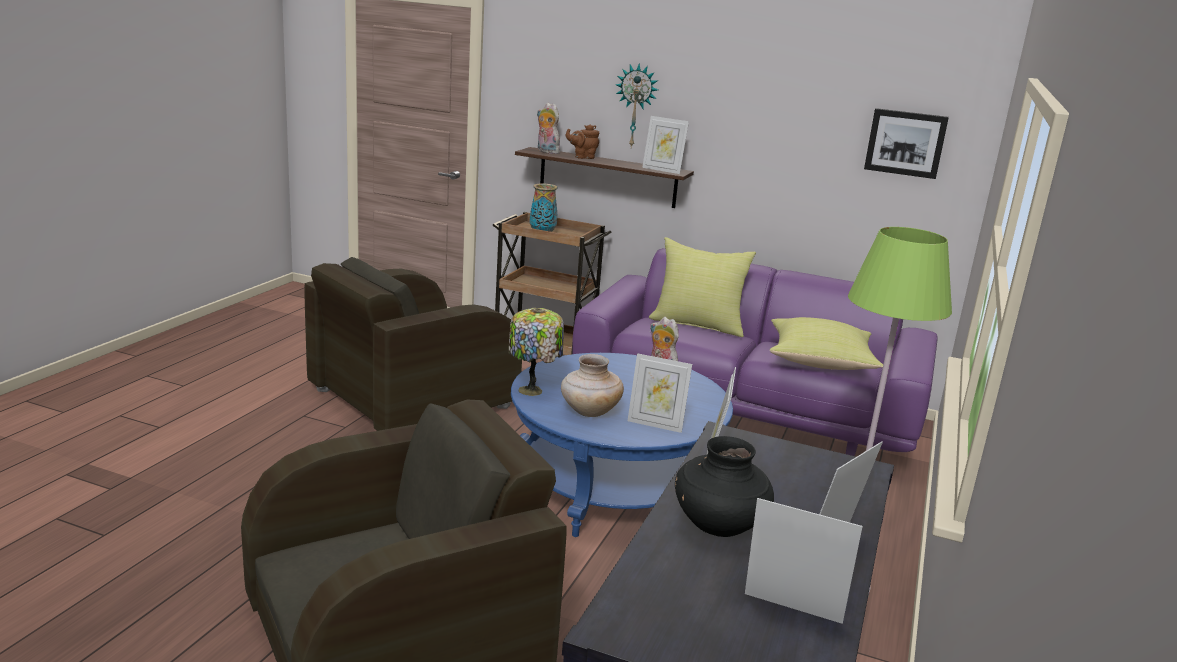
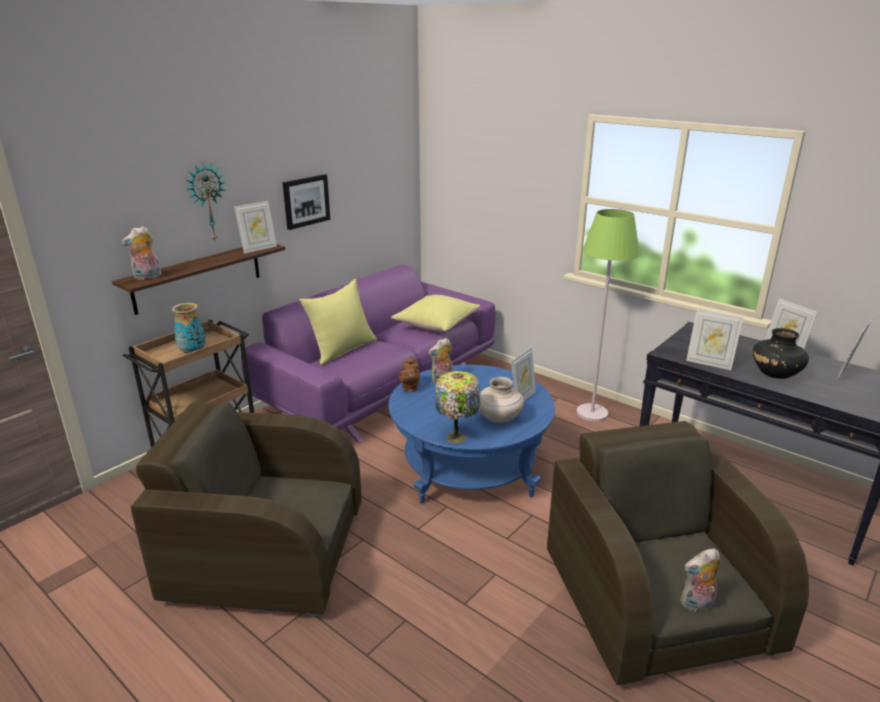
camera: 70 degrees left, 5 degrees up
brown armchair [304,257,522,431] -> brown armchair turned 120 degrees clockwise [131,401,362,617]
brown teapot [566,125,599,159] -> brown teapot moved to [398,357,420,392]
picture [864,108,949,179] -> picture moved to [283,174,330,230]
none -> plush toy [680,548,720,611]

